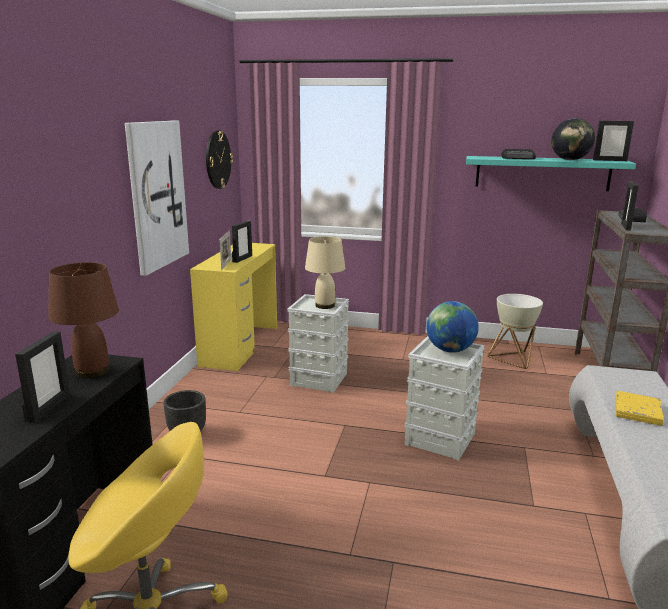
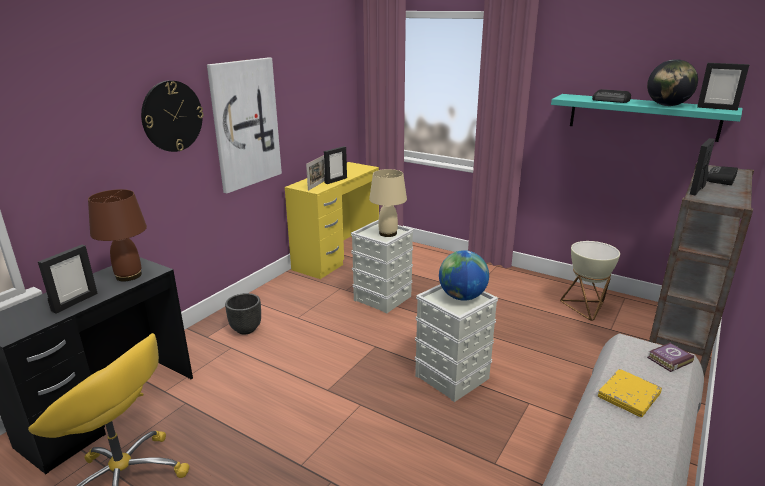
camera: 20 degrees right, 5 degrees up
wall clock [206,130,233,189] -> wall clock moved to [141,80,204,152]
none -> book [647,343,694,372]

